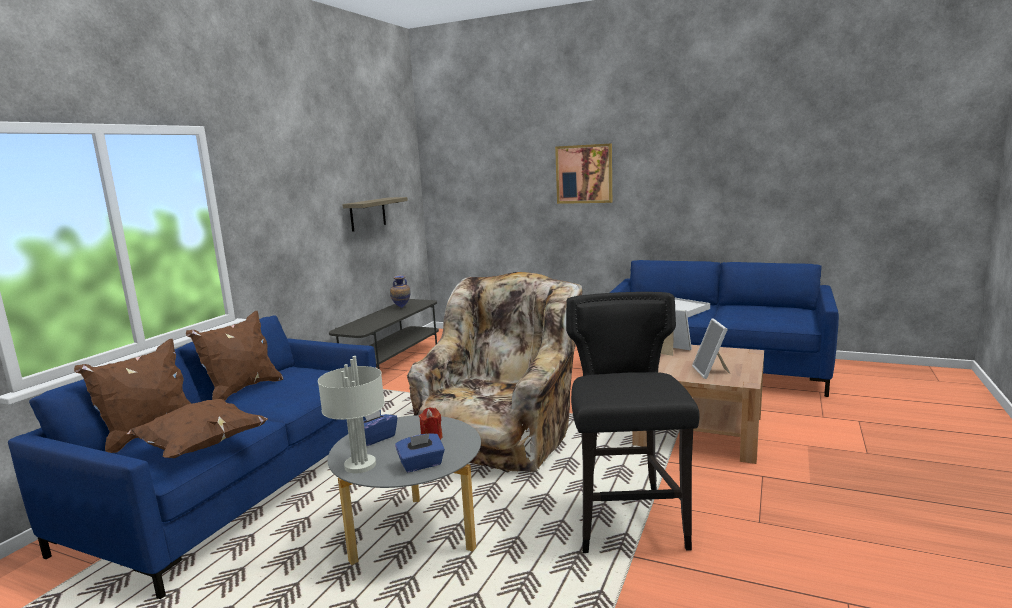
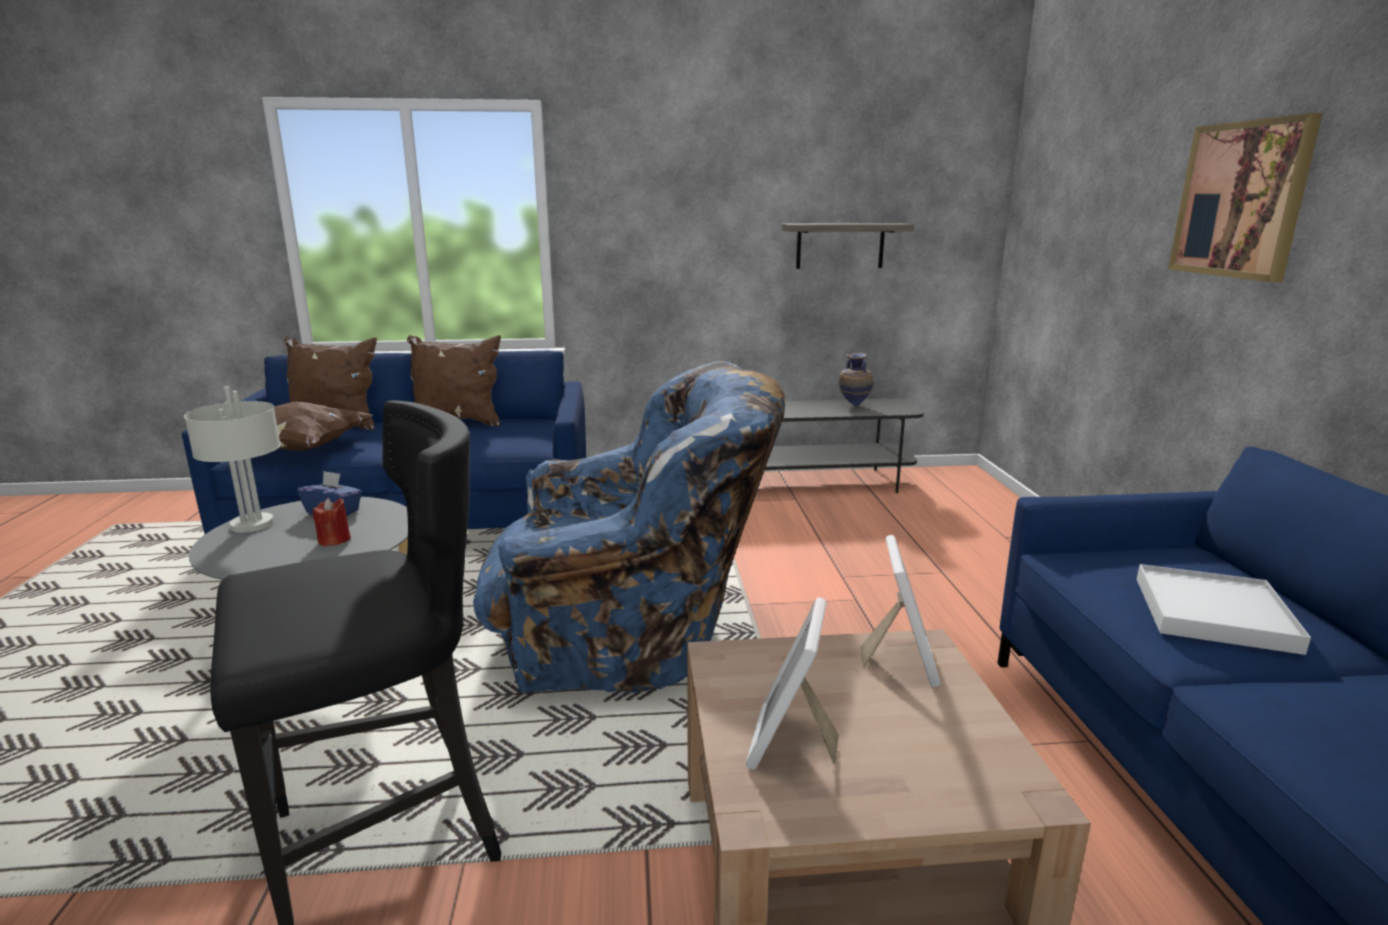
camera: 60 degrees right, 5 degrees up
blue tissue box [395,433,445,472] -> none
beige armchair [407,272,582,473] -> blue armchair [473,361,785,695]
picture frame [692,318,730,379] -> picture frame turned 45 degrees counterclockwise [746,597,839,770]

